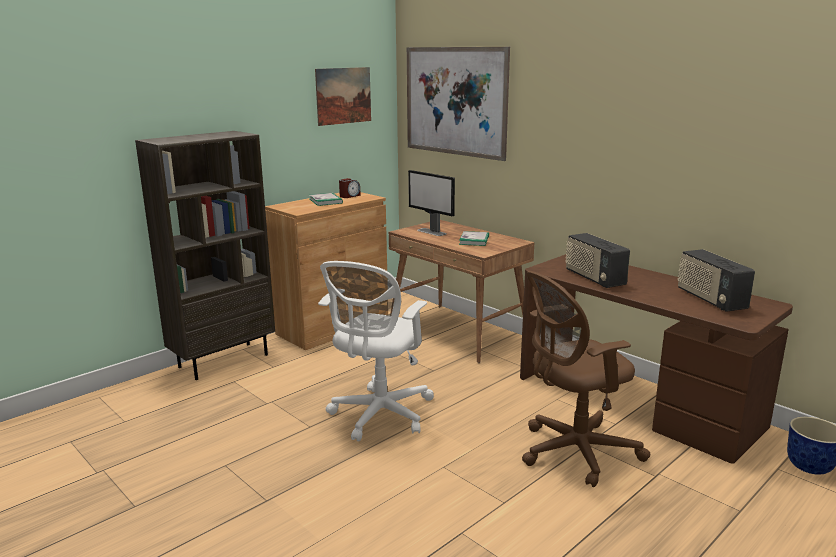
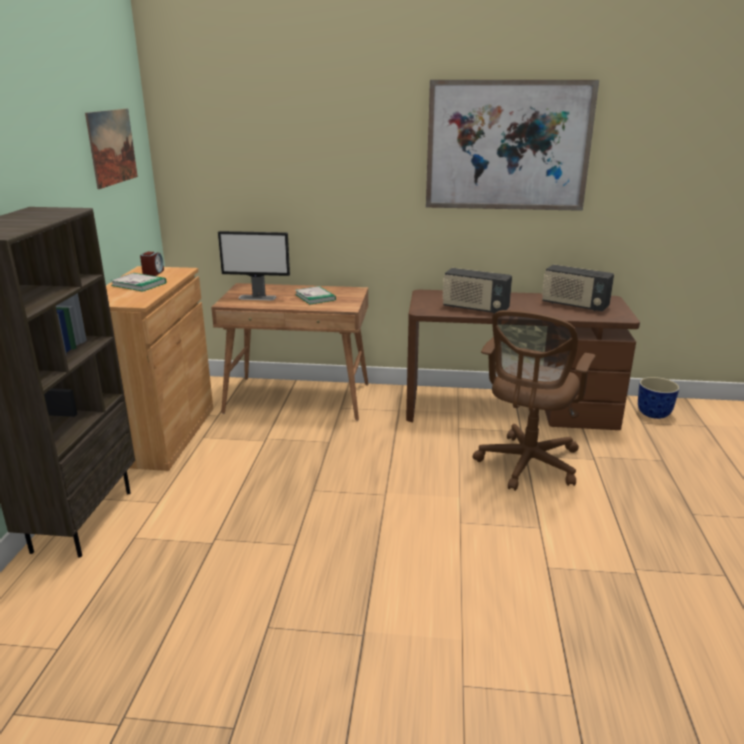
camera: 40 degrees left, 5 degrees up
white office chair [318,261,434,441] -> none
picture [407,47,510,161] -> picture moved to [426,80,599,211]

